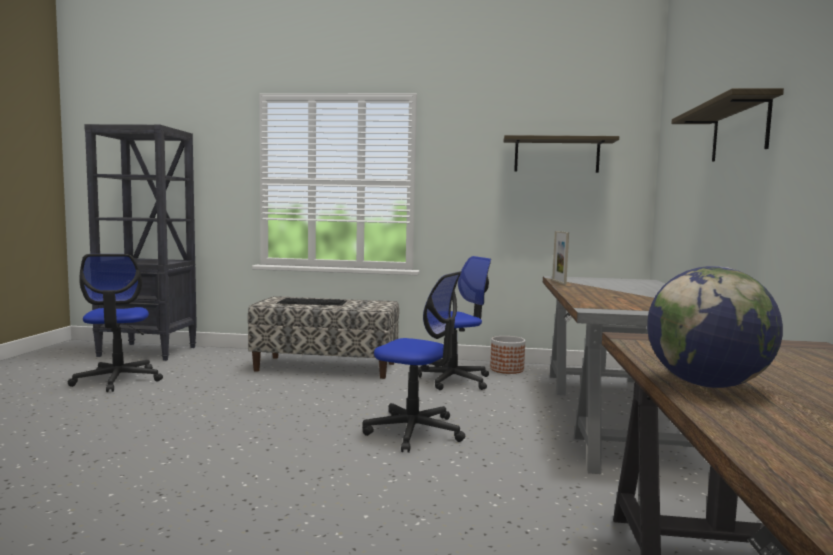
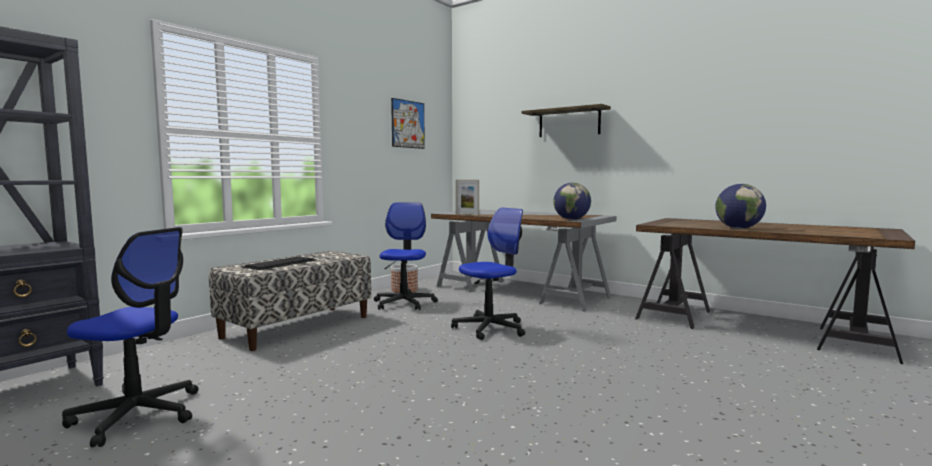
camera: 60 degrees left, 0 degrees up
shelf [503,135,619,173] -> picture [391,98,425,149]
none -> globe [553,183,591,220]

